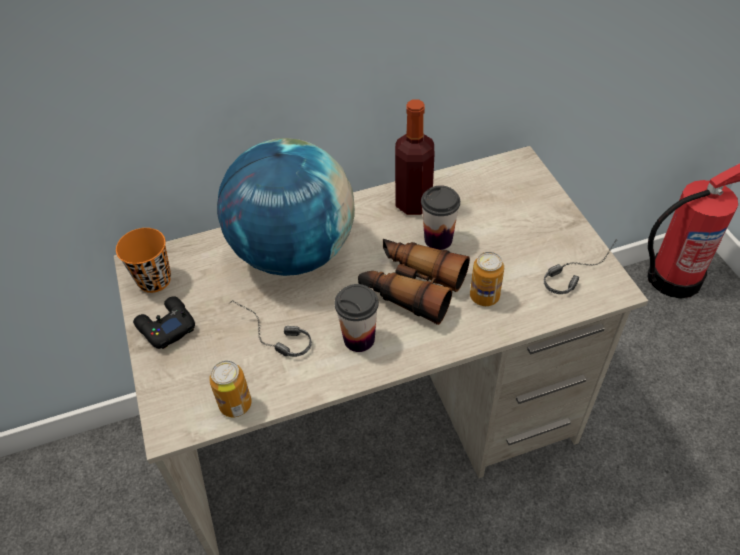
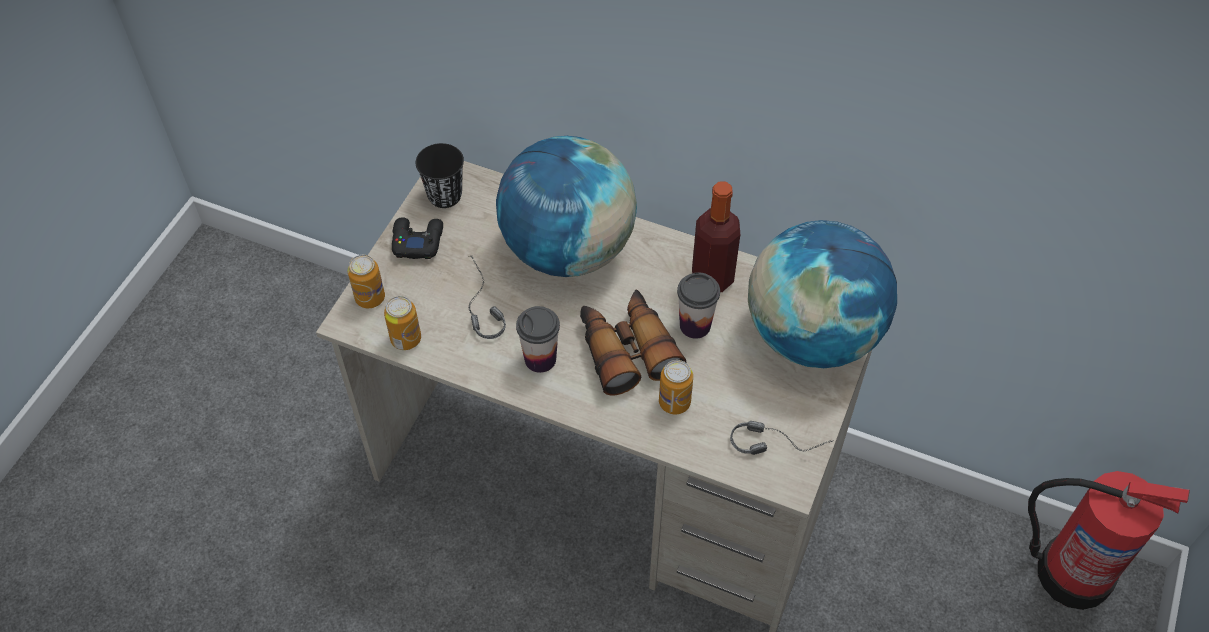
camera: 40 degrees right, 5 degrees up
orange cup [116,228,171,293] -> black cup [416,143,464,208]
none -> can [348,255,385,308]
none -> globe [748,220,897,368]

